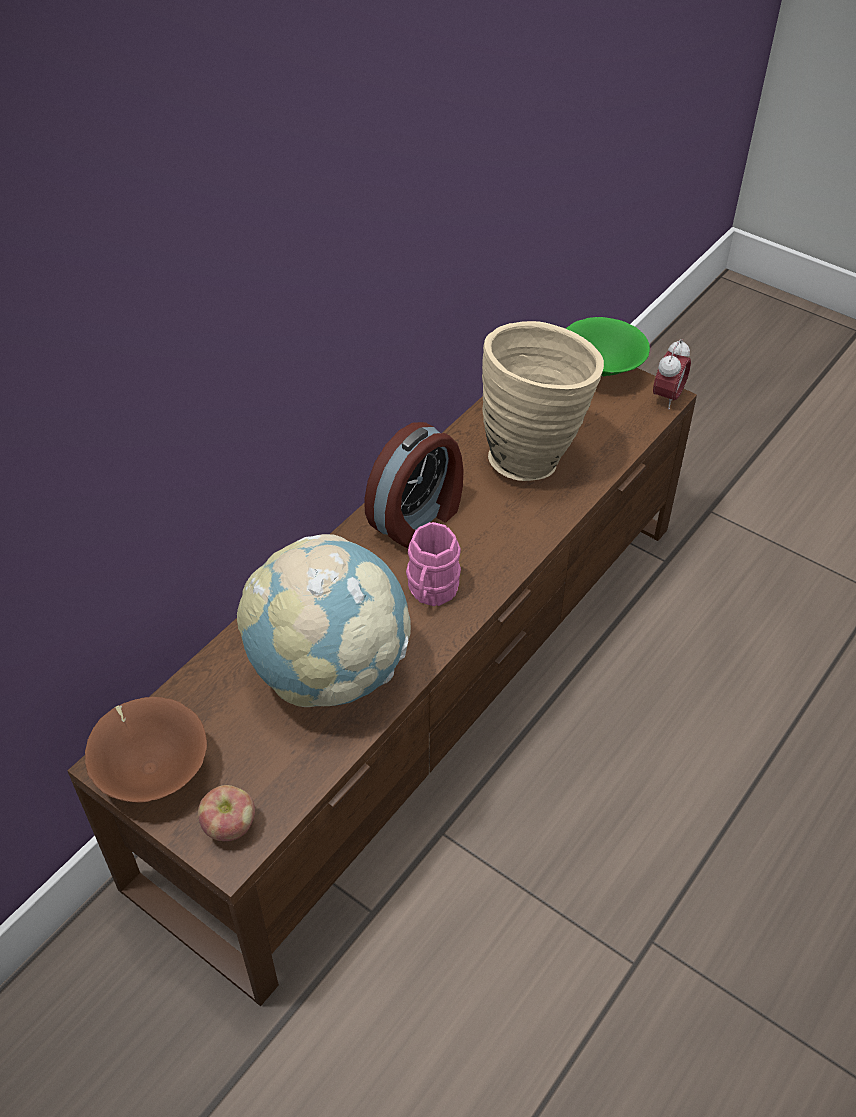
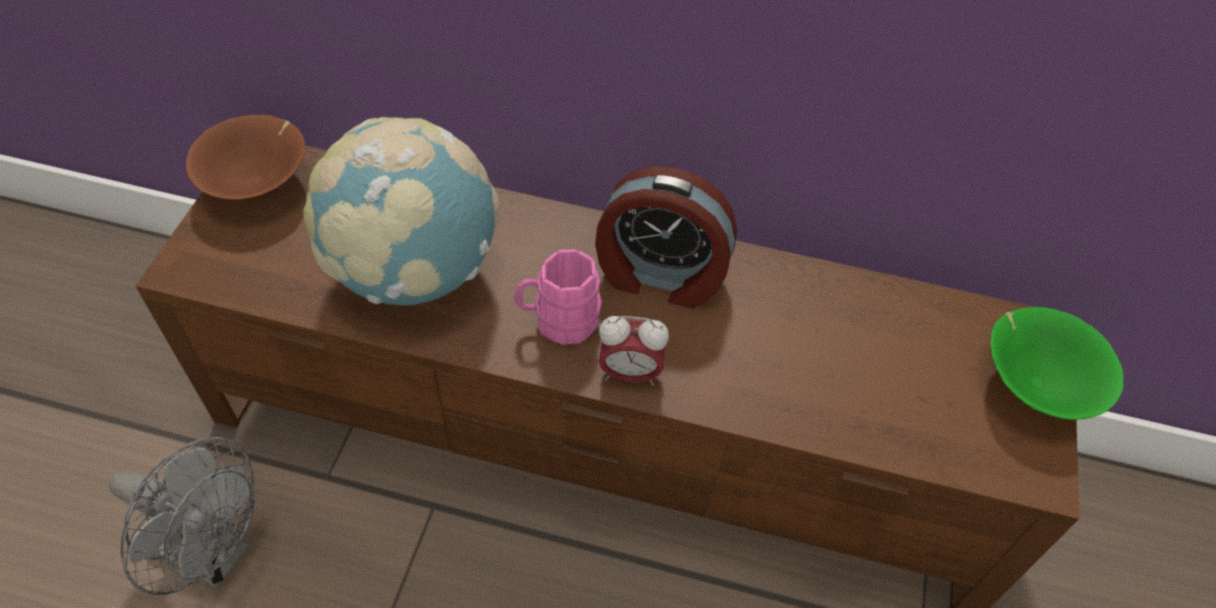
camera: 65 degrees right, 5 degrees up
apple [198,785,255,841] -> none
beige vase [482,321,604,481] -> none
alarm clock [653,339,691,409] -> alarm clock moved to [599,316,669,385]
none -> grey fan [109,437,255,595]

